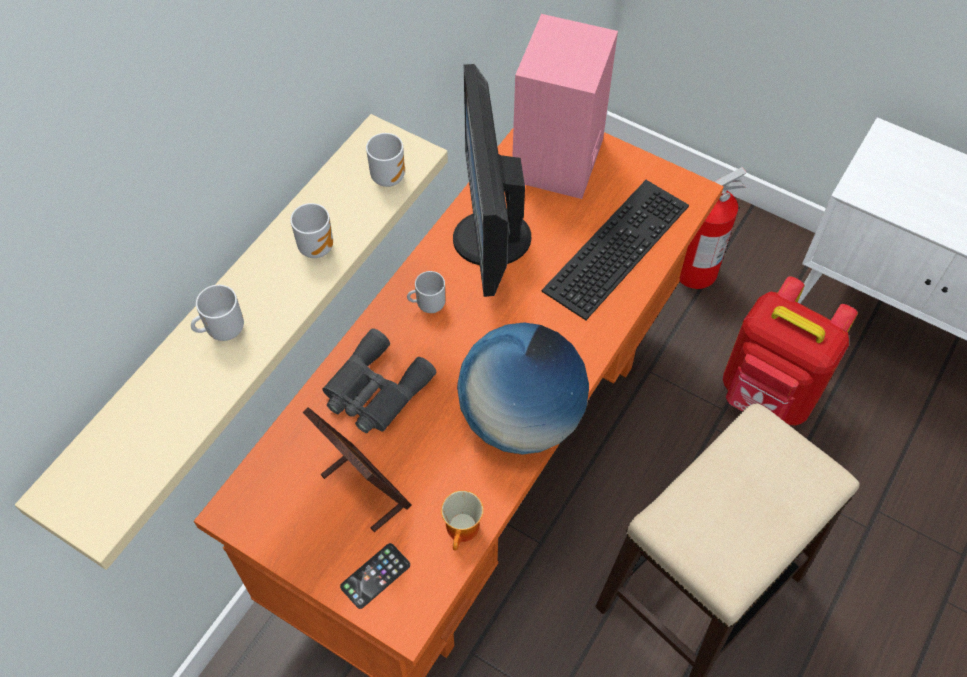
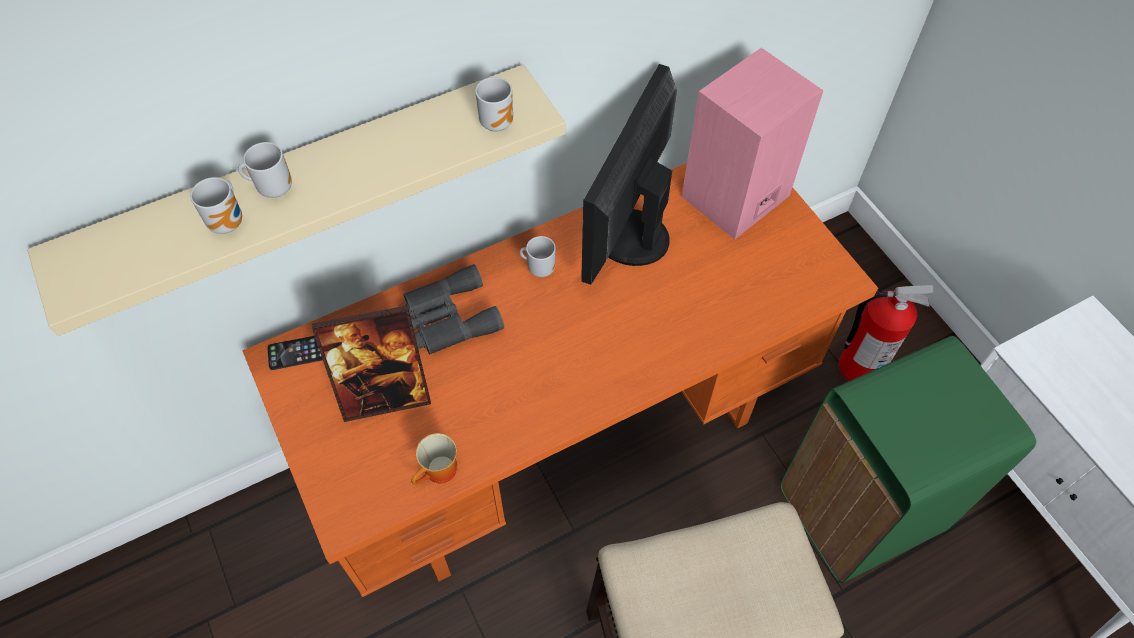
camera: 30 degrees right, 0 degrees up
mug [290,203,333,258] -> mug moved to [190,177,242,234]
picture frame [303,407,412,532] -> picture frame turned 90 degrees clockwise [312,305,431,422]
phone [340,543,410,609] -> phone moved to [267,336,323,370]
globe [457,322,589,455] -> none
keyboard [542,180,689,320] -> none
red backpack [723,276,858,426] -> green trash can [780,336,1036,583]

